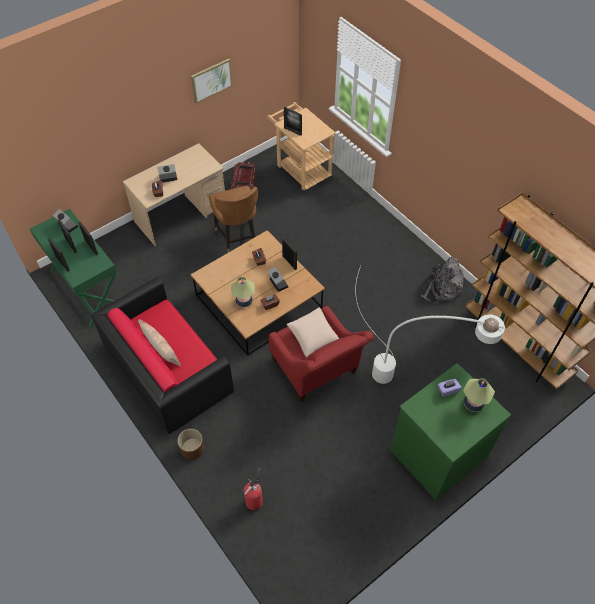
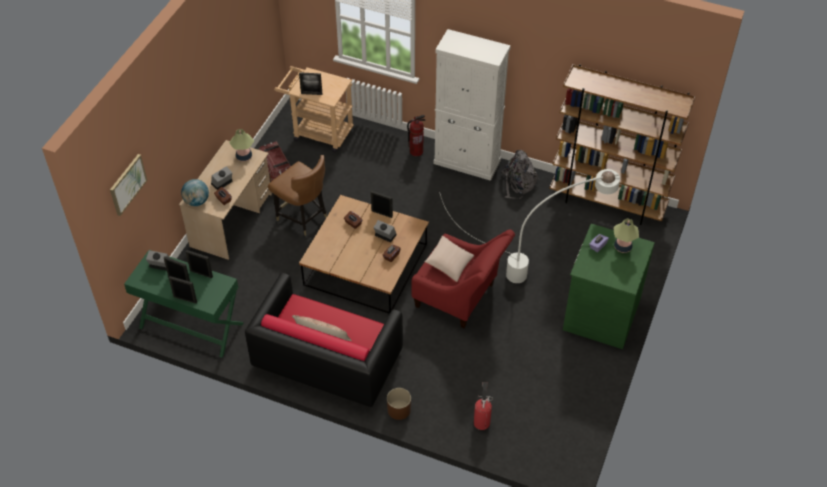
camera: 30 degrees left, 5 degrees down
picture [191,58,233,104] -> picture moved to [110,154,147,216]
table lamp [231,277,255,308] -> table lamp moved to [229,129,254,162]
none -> globe [181,179,209,206]
none -> fire extinguisher [407,115,426,156]
none -> white cabinet [433,29,511,181]

